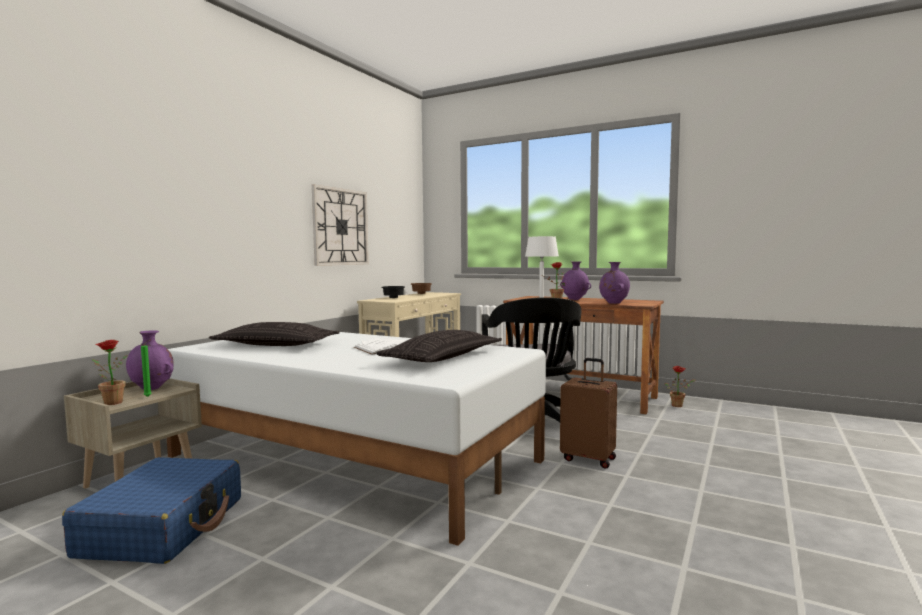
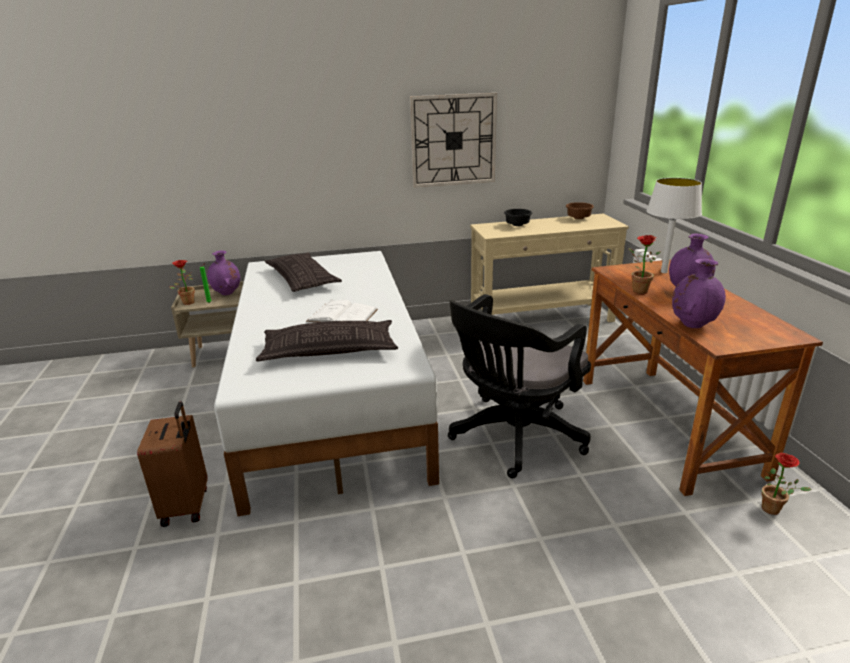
camera: 50 degrees right, 20 degrees up
blue suitcase [62,457,241,564] -> none
brown suitcase [560,358,617,469] -> brown suitcase moved to [137,401,208,527]

